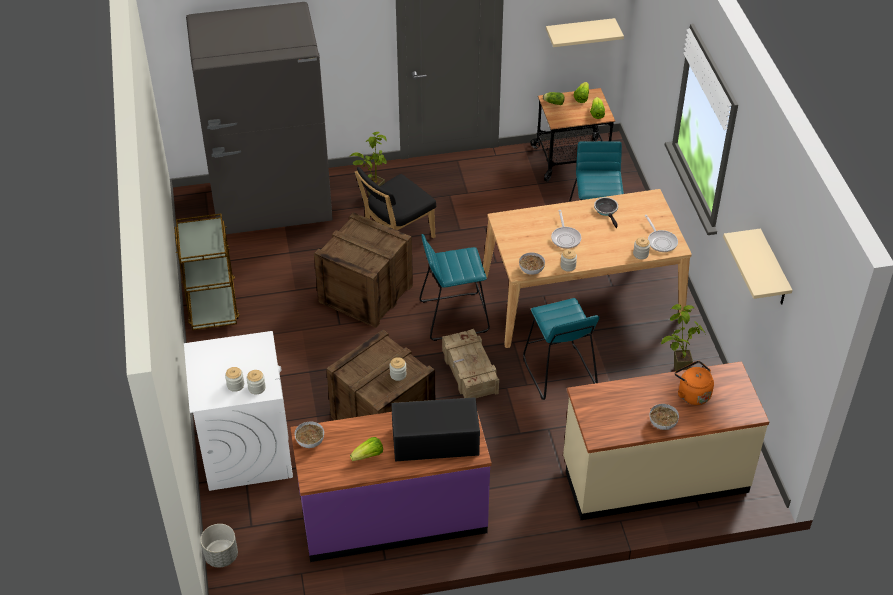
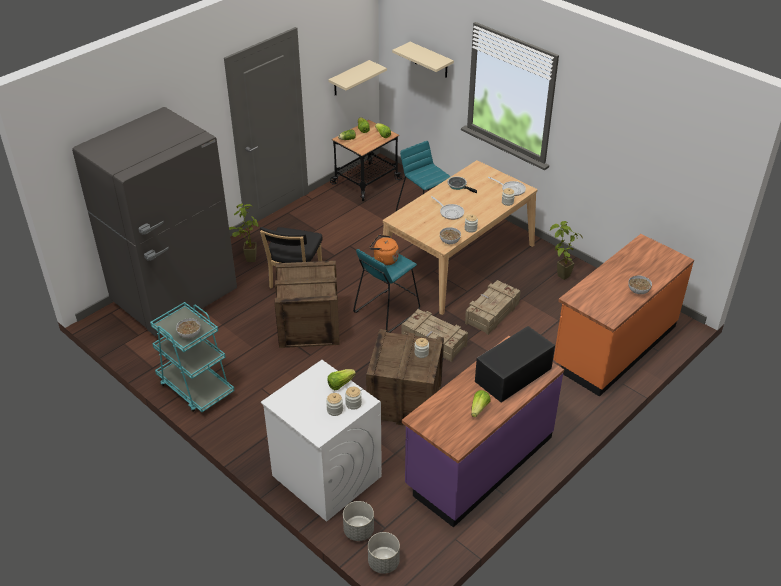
camera: 35 degrees left, 5 degrees down
brown cart [174,213,240,330] -> turquoise cart [150,302,235,412]
bowl [295,421,324,448] -> bowl moved to [176,318,200,338]
turquoise stool [523,298,599,400] -> crate [465,280,521,335]
beige counter [563,361,769,520] -> orange counter [553,234,694,397]
orange kettle [675,361,714,405] -> orange kettle moved to [369,235,399,266]
beige shelf [723,229,792,305] -> beige shelf moved to [392,42,454,78]
none -> lettuce [327,369,356,390]
none -> grey planter [343,501,374,541]

